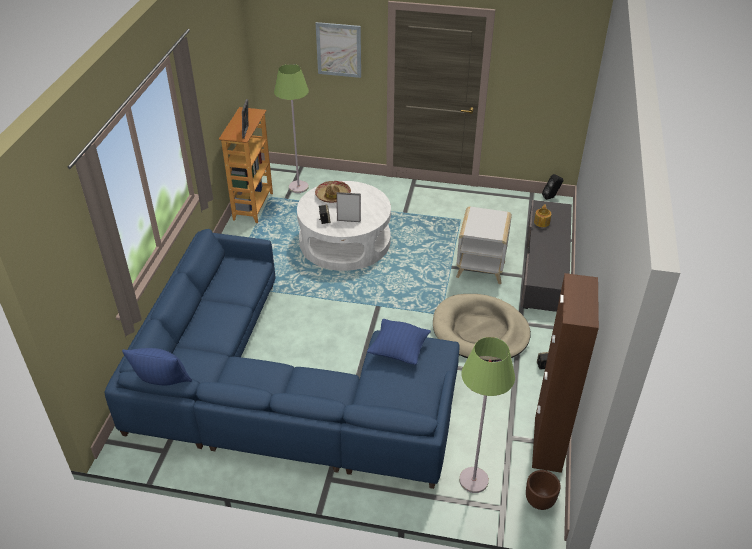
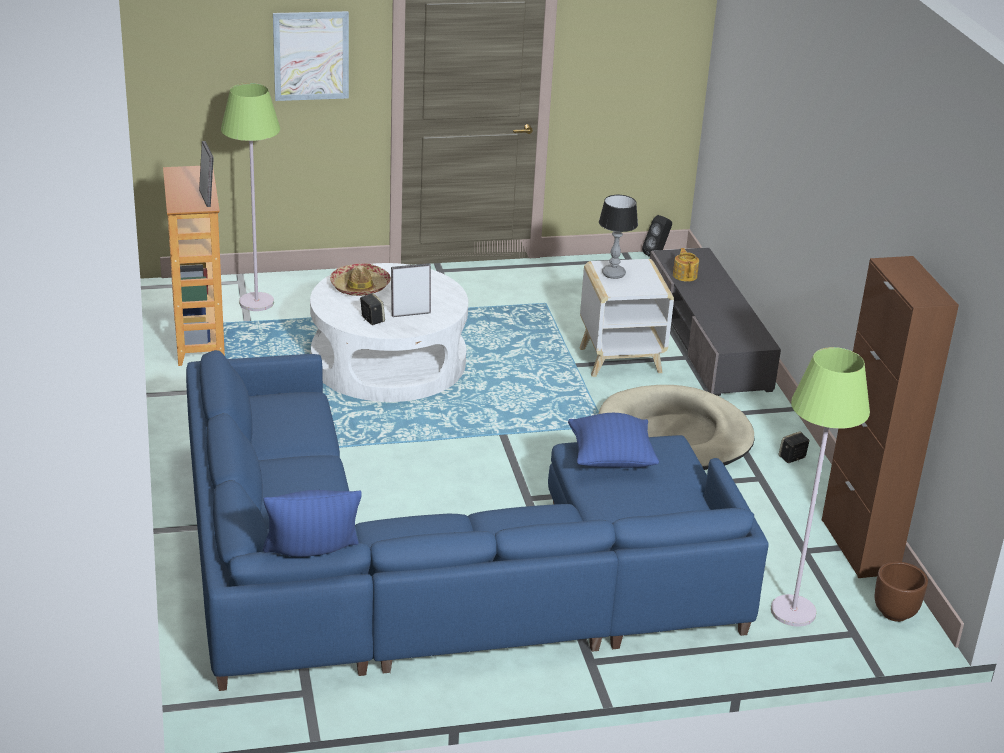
camera: 25 degrees left, 10 degrees down
none -> table lamp [599,195,638,279]

